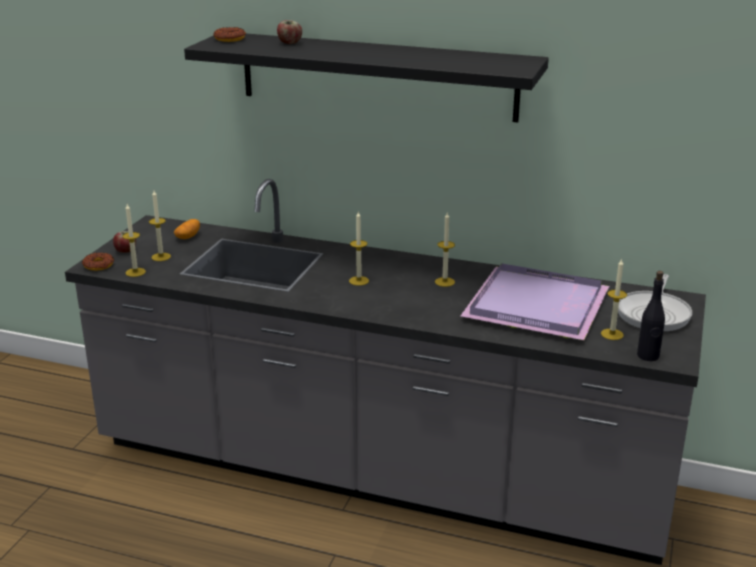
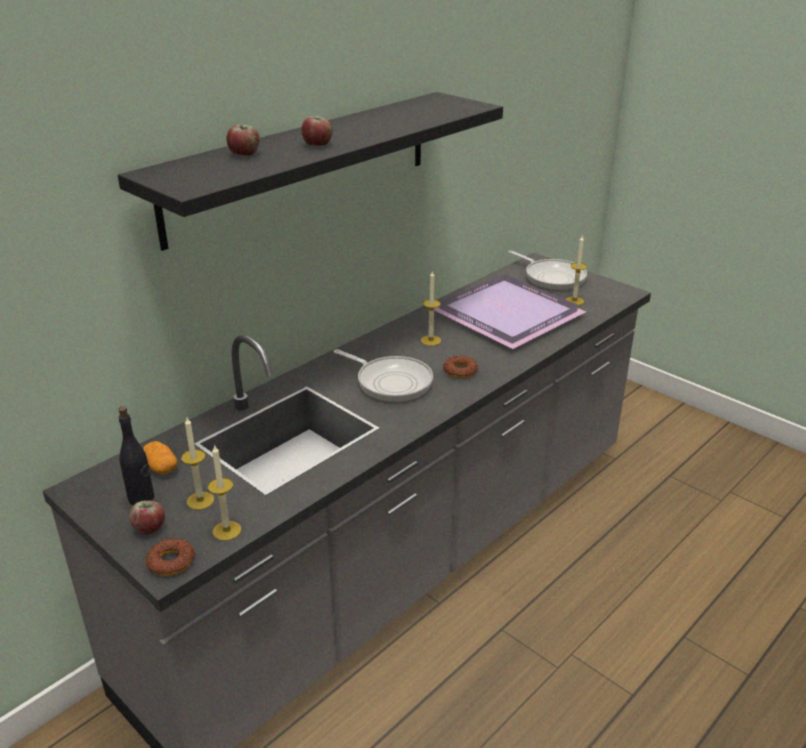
camera: 65 degrees left, 5 degrees up
donut [213,27,246,42] -> donut moved to [443,356,478,378]
candle [349,212,369,286] -> frying pan [334,349,433,402]
black bottle [637,271,665,361] -> black bottle moved to [118,406,154,506]
none -> apple [301,116,333,146]

